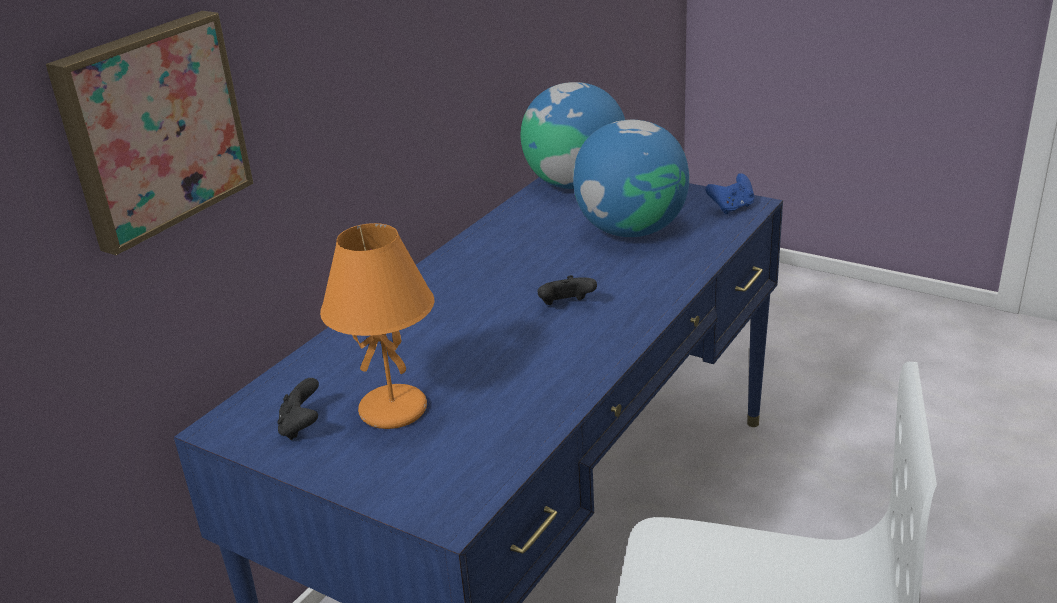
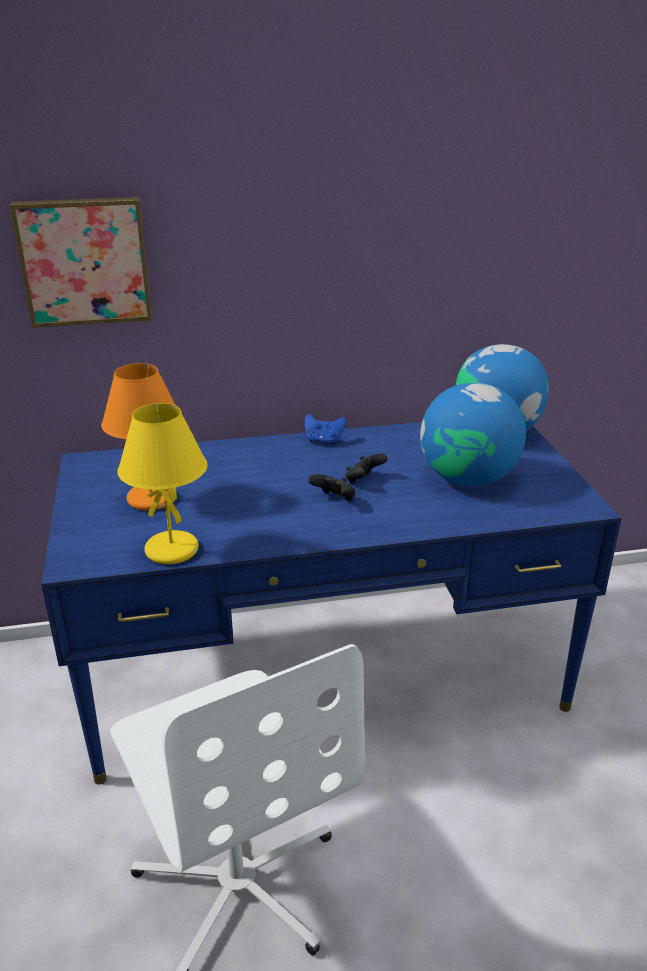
camera: 45 degrees right, 0 degrees up
black game controller [277,378,319,440] -> black game controller moved to [345,453,388,484]
blue game controller [705,173,755,214] -> blue game controller moved to [304,414,346,445]
none -> yellow table lamp [118,403,208,564]

